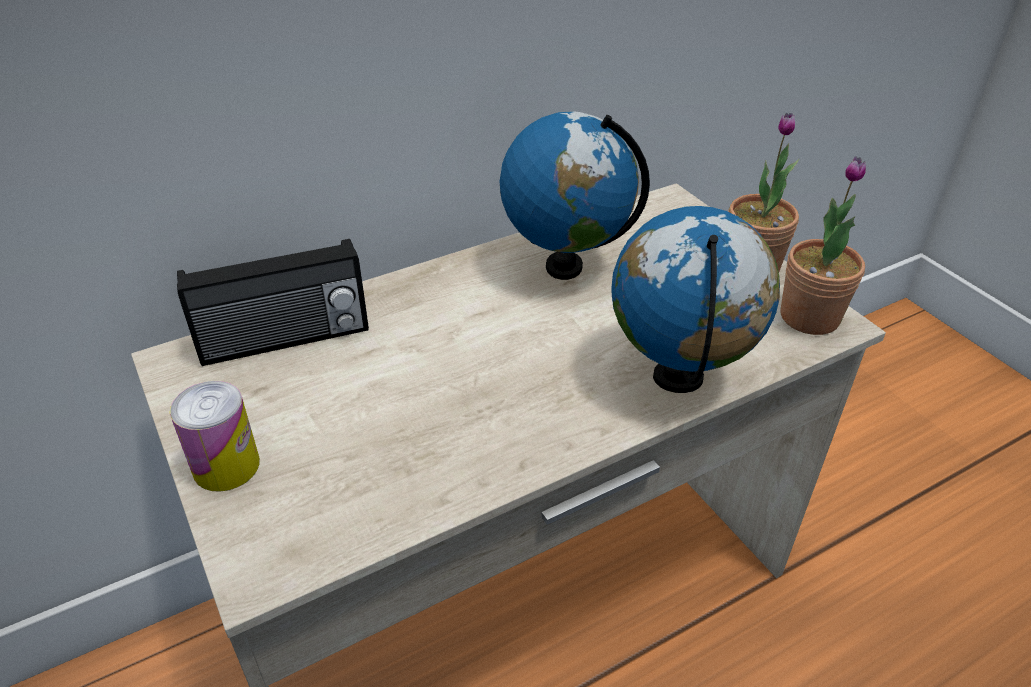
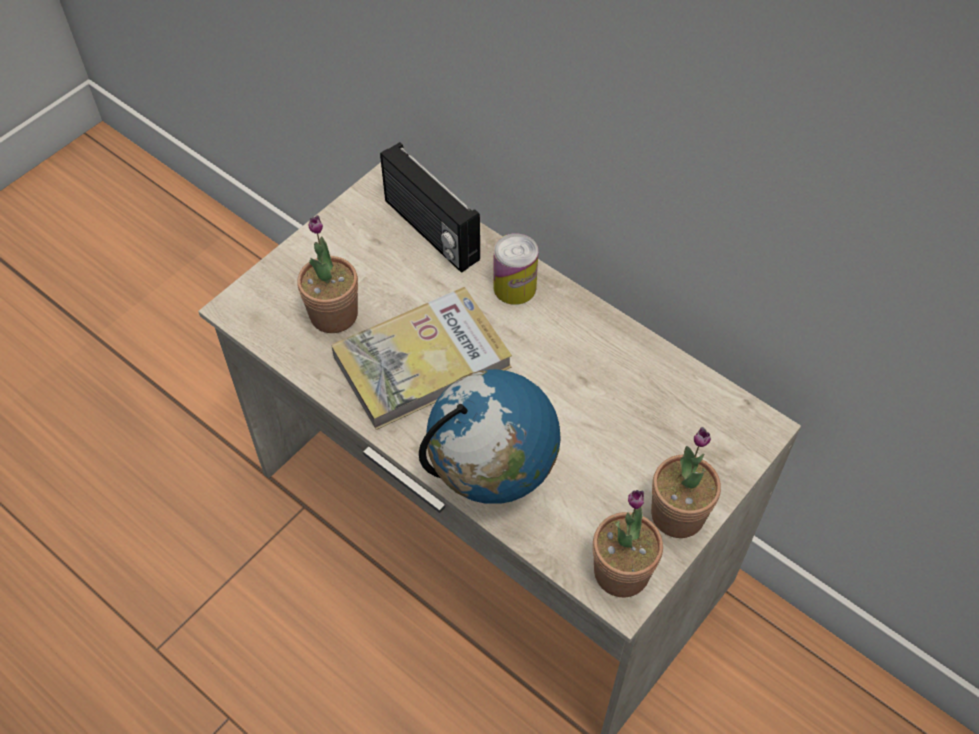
camera: 70 degrees right, 15 degrees up
can [170,381,260,492] -> can moved to [493,233,538,305]
globe [499,112,650,280] -> none
none -> potted plant [297,215,358,333]
none -> book [331,287,512,430]

